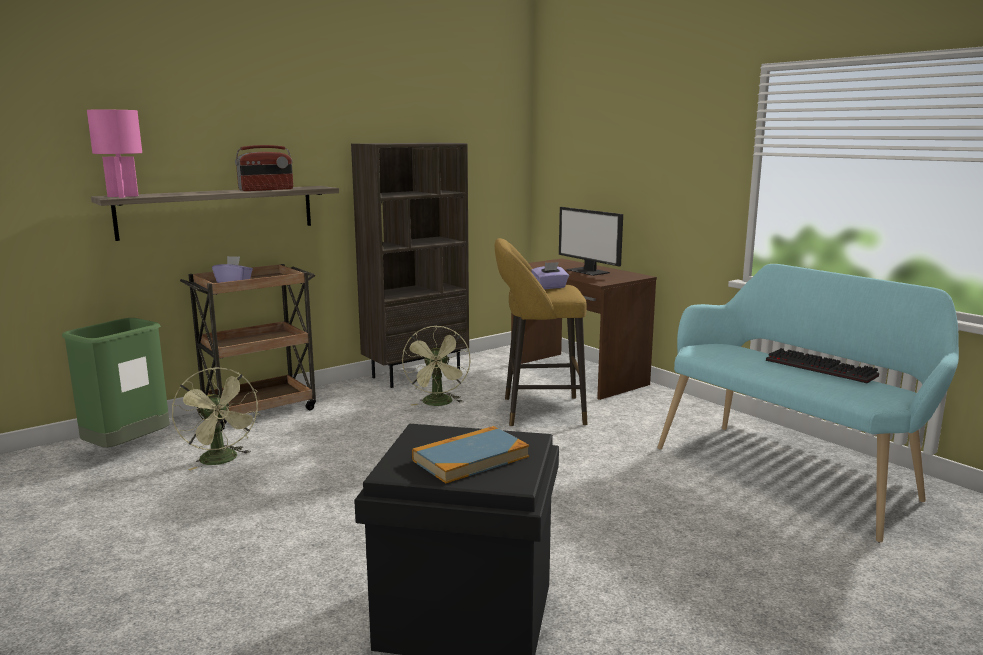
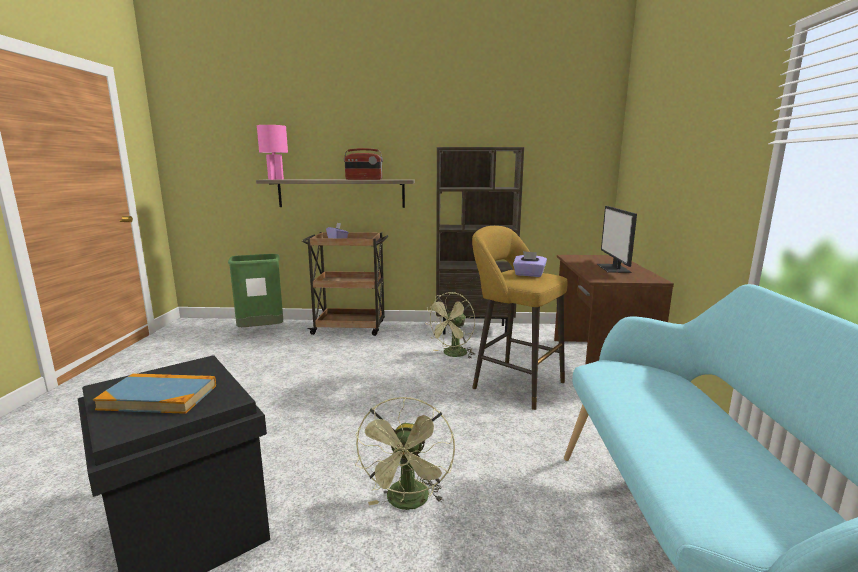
camera: 40 degrees right, 0 degrees up
green fan [172,367,260,471] -> green fan moved to [355,397,455,510]
keyboard [766,348,879,383] -> none

